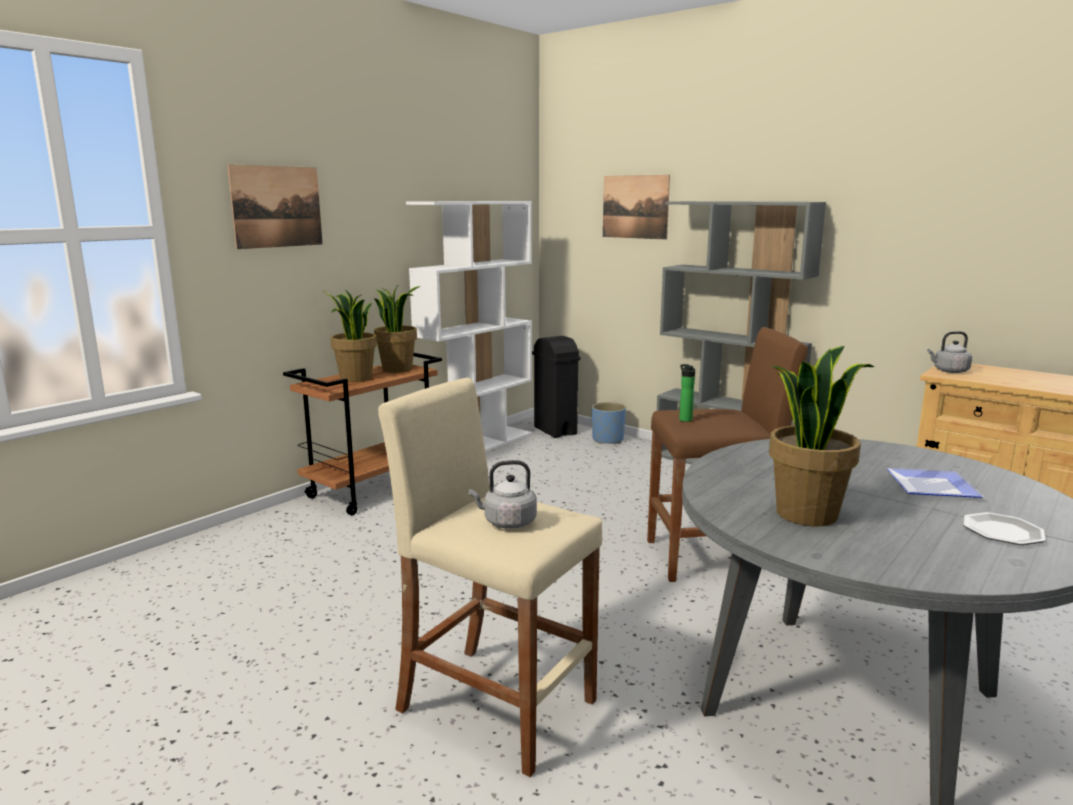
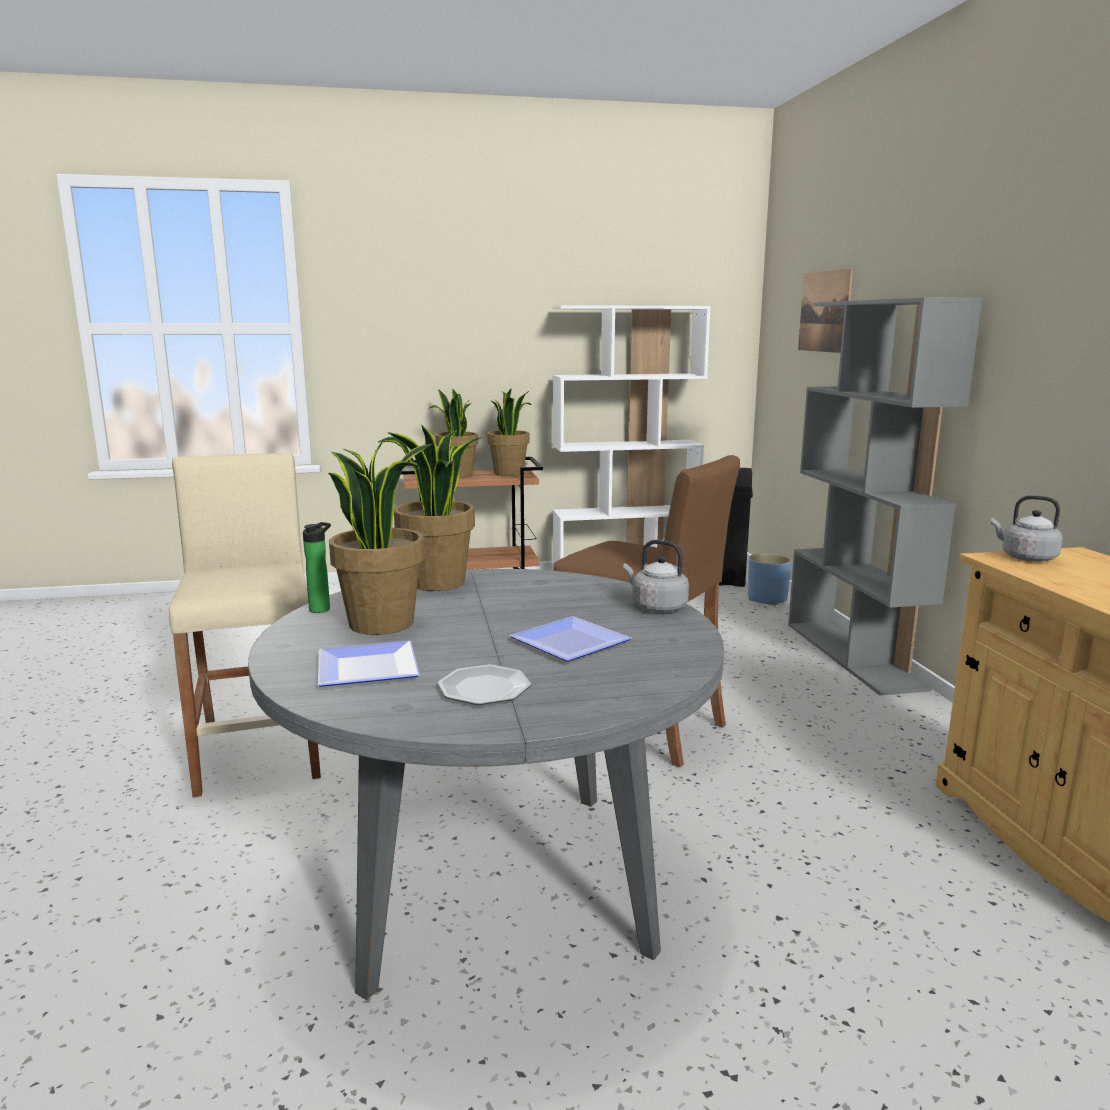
camera: 40 degrees right, 0 degrees up
picture [227,165,323,249] -> none
grey kettle [469,460,537,529] -> grey kettle moved to [623,540,689,612]
bottle [679,364,695,422] -> bottle moved to [303,522,331,613]
none -> plate [318,641,420,687]
none -> potted plant [378,424,482,591]

